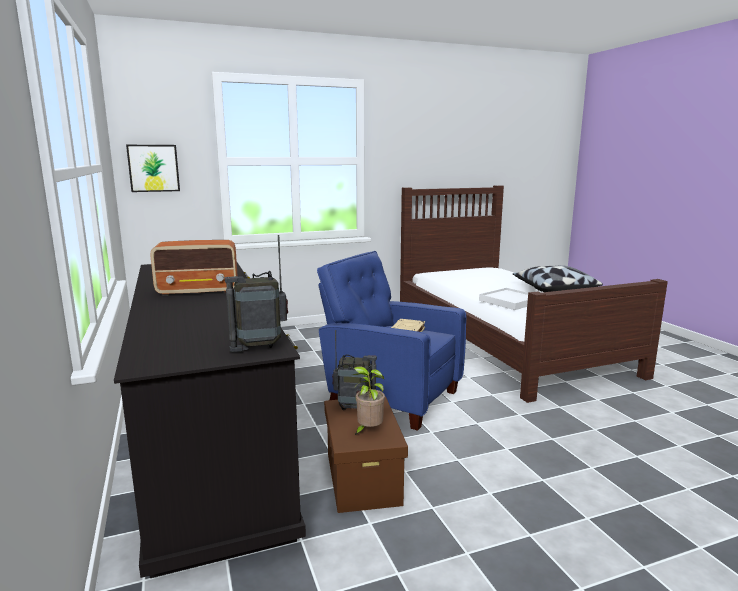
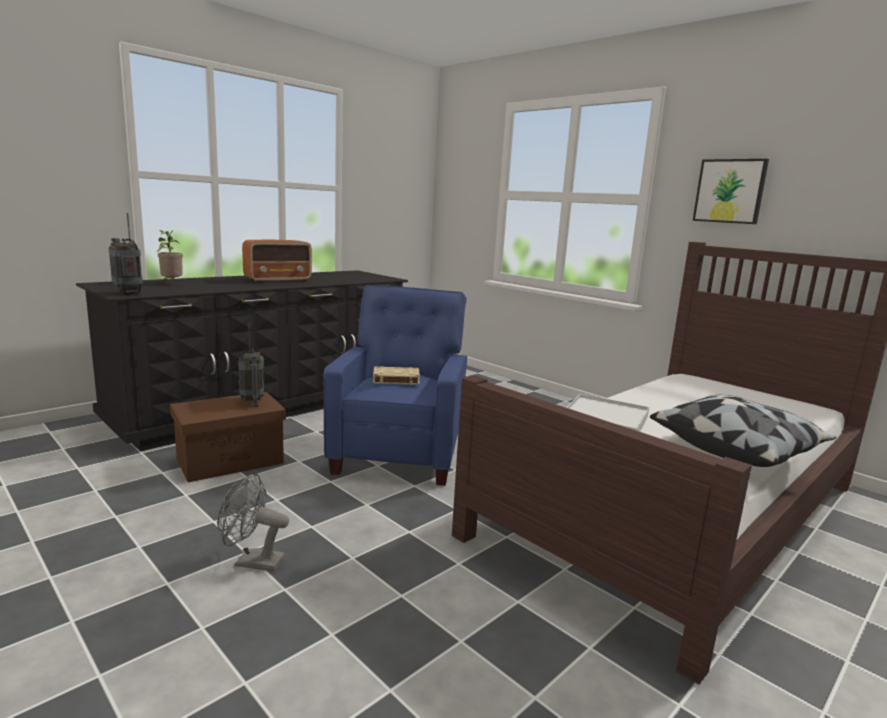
camera: 65 degrees right, 0 degrees up
picture [126,145,180,192] -> picture moved to [693,159,769,224]
radio [150,240,237,296] -> radio turned 90 degrees counterclockwise [242,240,312,283]
potted plant [353,366,385,436] -> potted plant moved to [157,230,183,282]
none -> grey fan [217,473,289,572]

